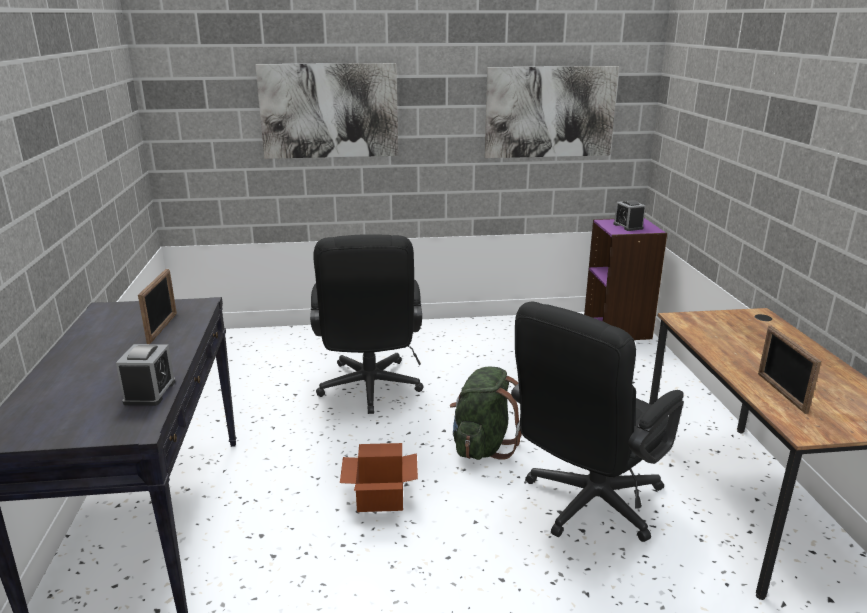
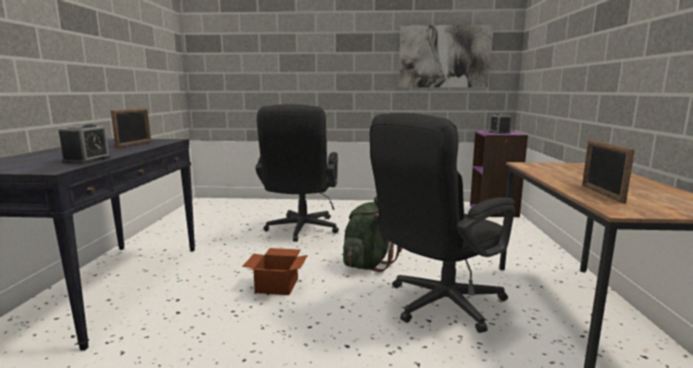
camera: 10 degrees right, 10 degrees down
picture [255,63,398,159] -> none

